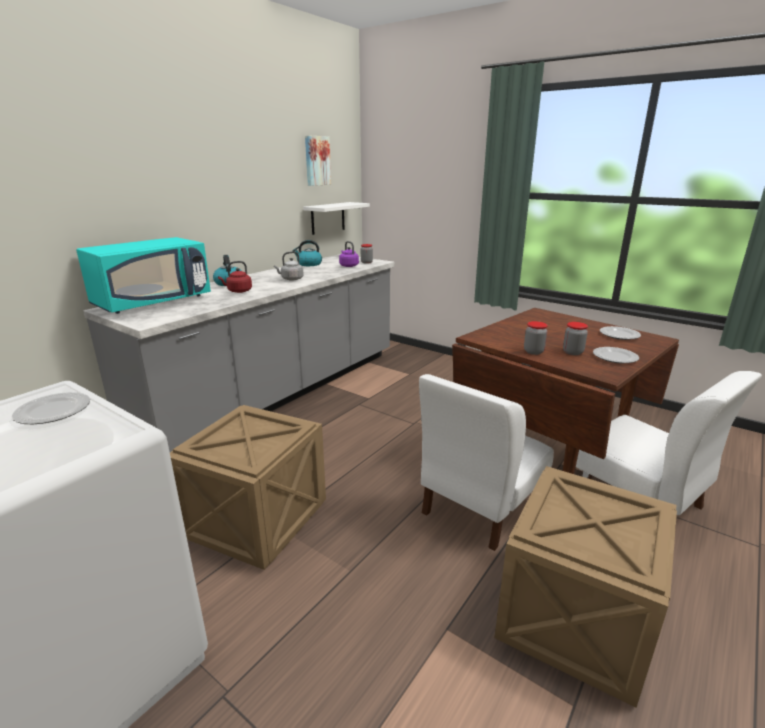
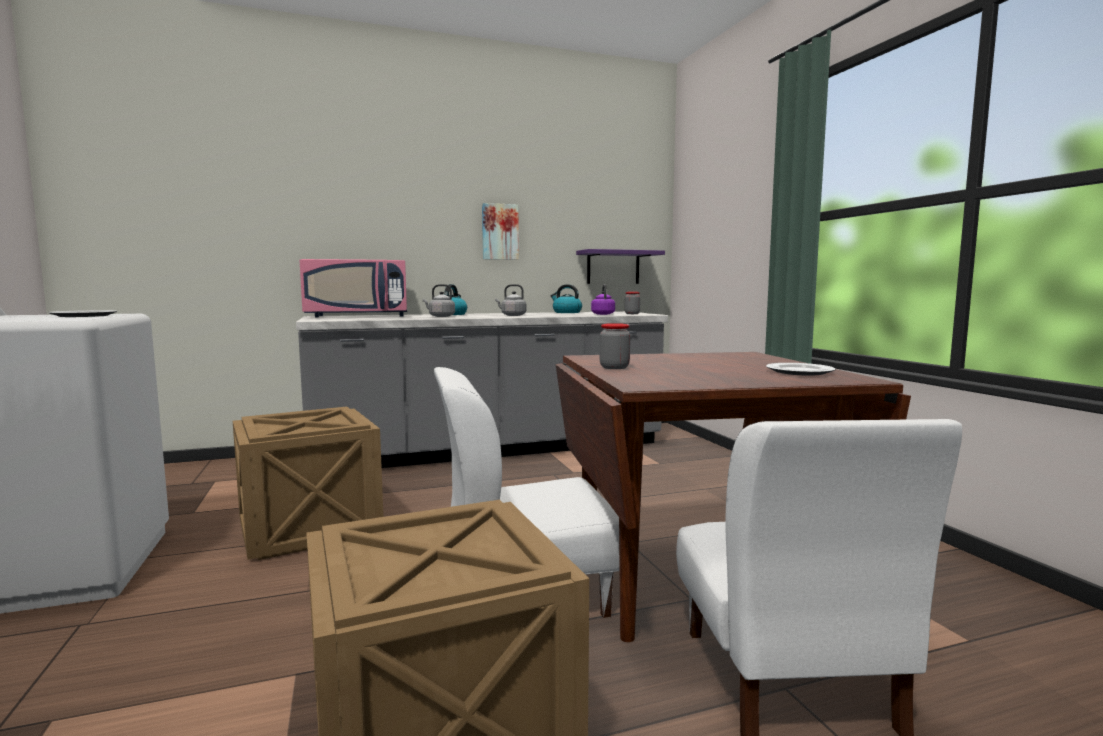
camera: 35 degrees right, 15 degrees down
turquoise microwave [76,237,211,314] -> pink microwave [299,259,407,317]
red kettle [218,261,252,293] -> grey kettle [423,284,455,317]
white shelf [303,202,370,235] -> purple shelf [576,249,665,284]
picture [305,135,331,186] -> picture moved to [482,203,519,260]
jar [563,322,588,355] -> none
plate [593,347,639,363] -> none

